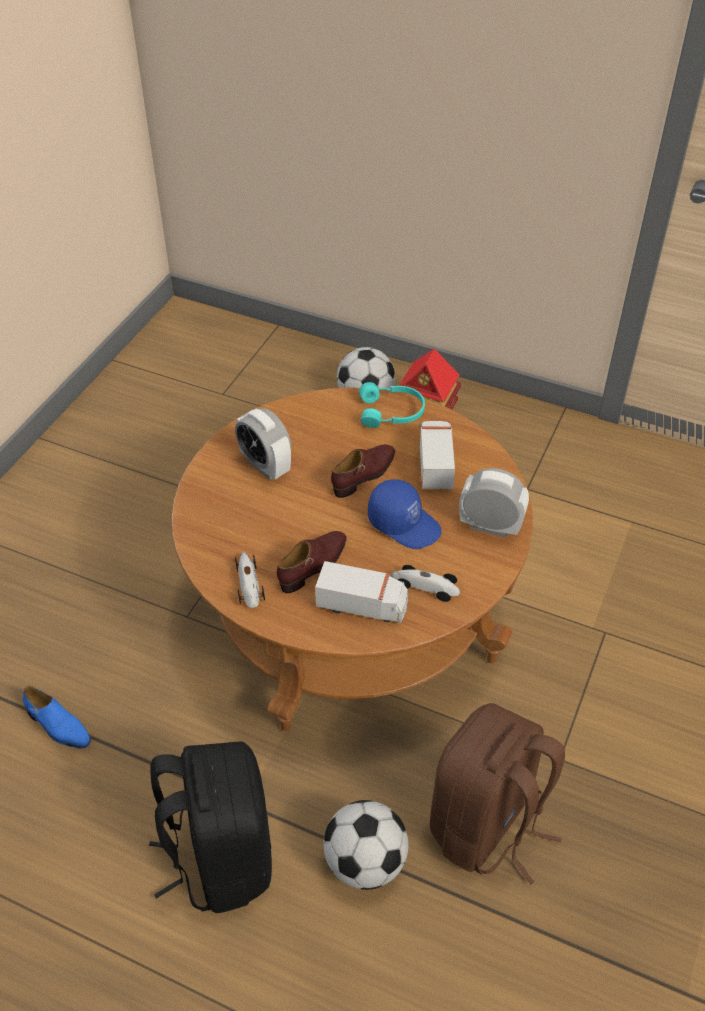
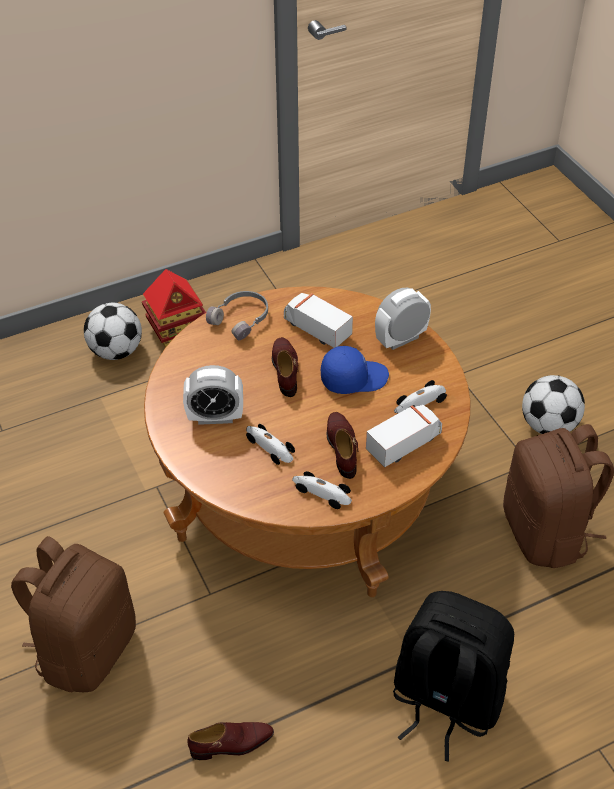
camera: 50 degrees left, 0 degrees up
blue shoe [23,686,91,748] -> brown shoe [187,722,274,760]
football [323,800,409,890] -> football moved to [522,375,585,434]
turquoise headphones [359,382,425,428] -> grey headphones [206,291,268,340]
none -> brown backpack [11,536,136,692]
none -> toy car [246,424,295,465]

